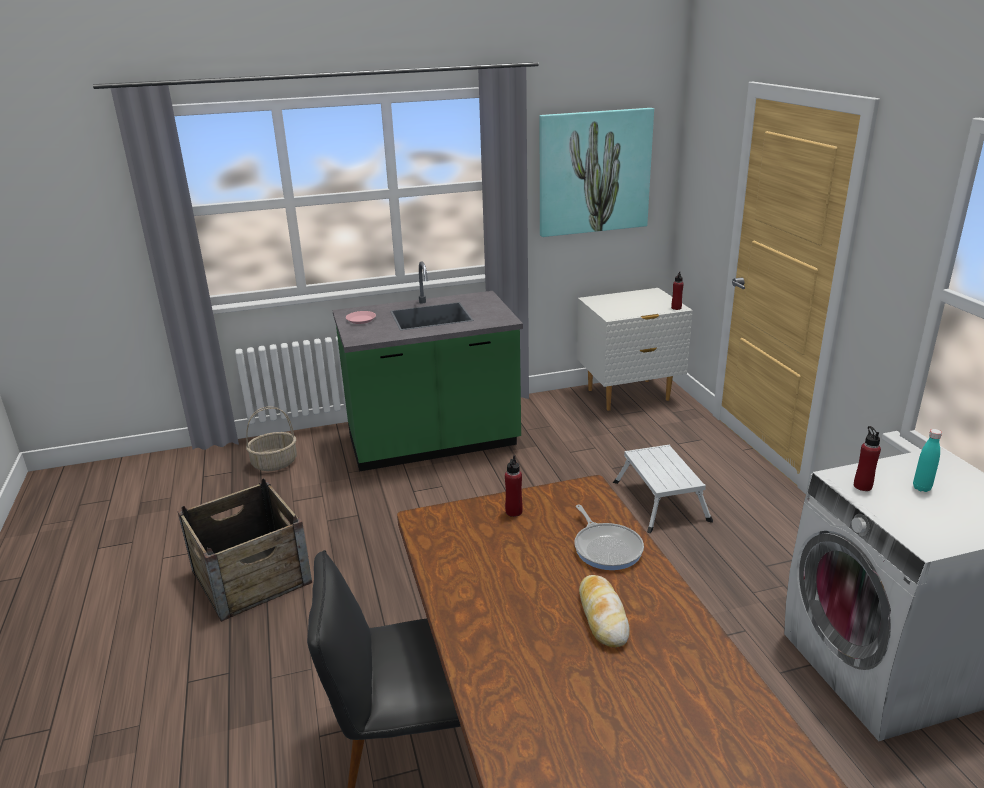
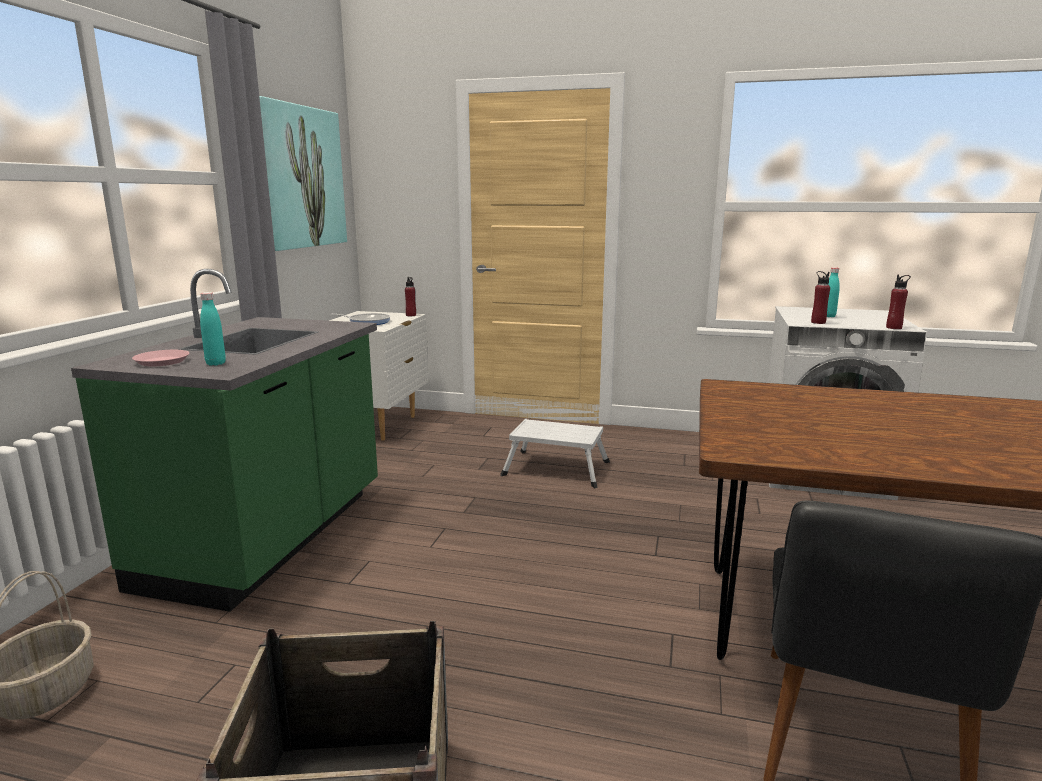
camera: 60 degrees left, 10 degrees down
red bottle [505,455,523,517] -> red bottle moved to [886,275,911,329]
frying pan [574,505,644,570] -> frying pan moved to [331,313,391,325]
bread [579,575,630,648] -> none
none -> turquoise bottle [200,292,226,366]

